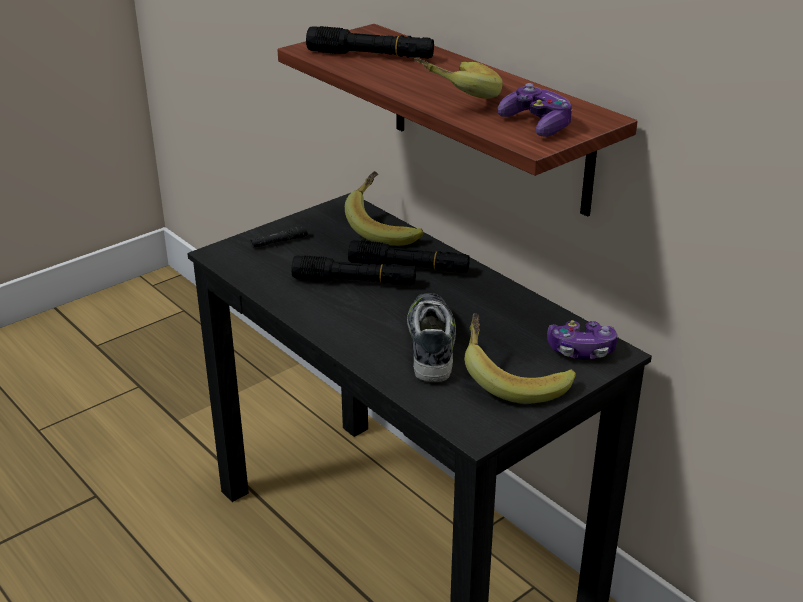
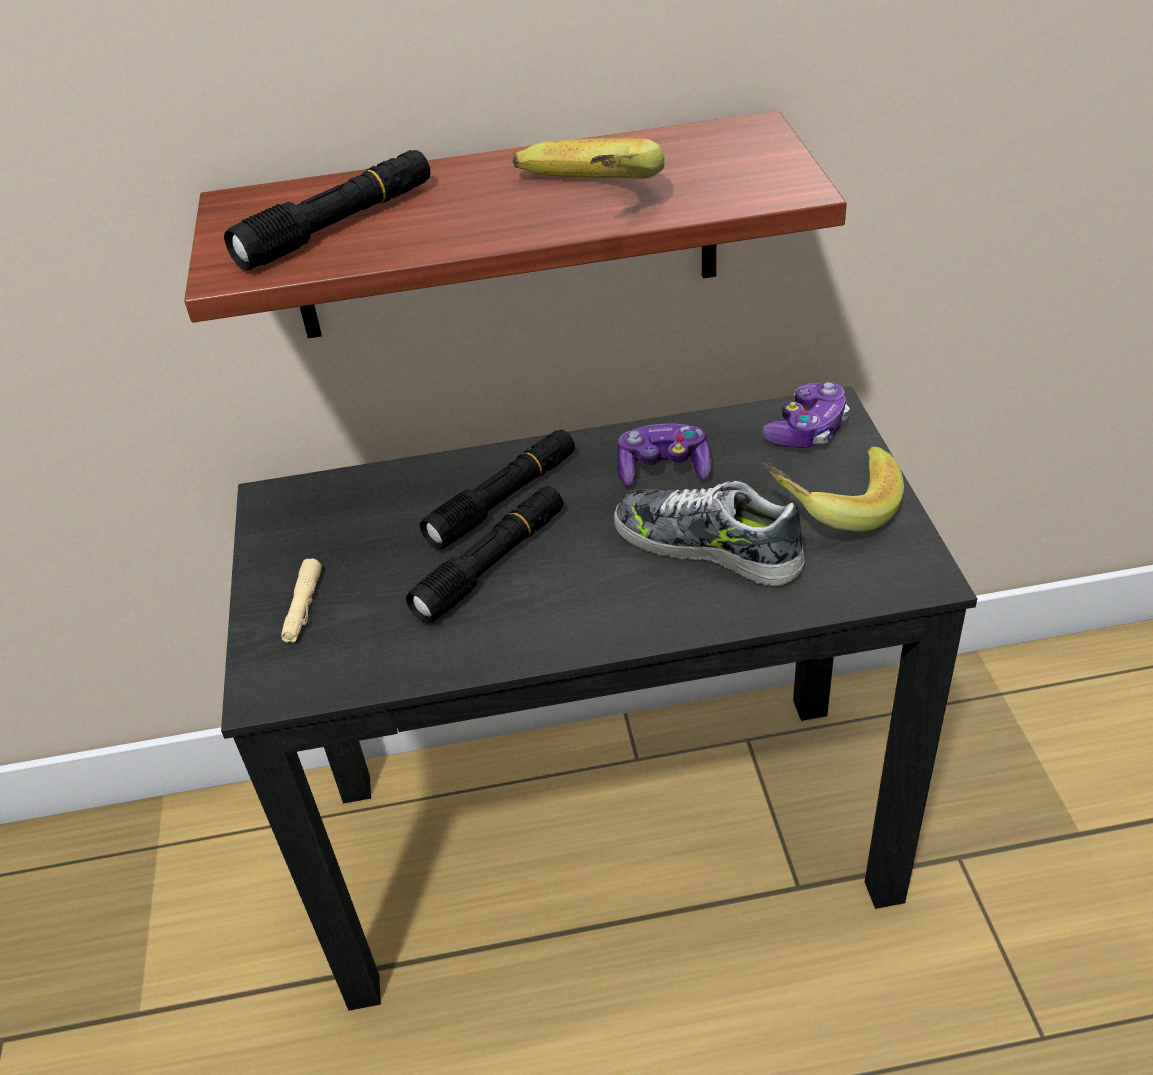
camera: 55 degrees left, 10 degrees up
black flashlight [250,225,308,248] -> beige flashlight [281,558,322,643]
banana [345,171,424,246] -> none
game controller [497,83,572,137] -> game controller moved to [617,424,712,486]

